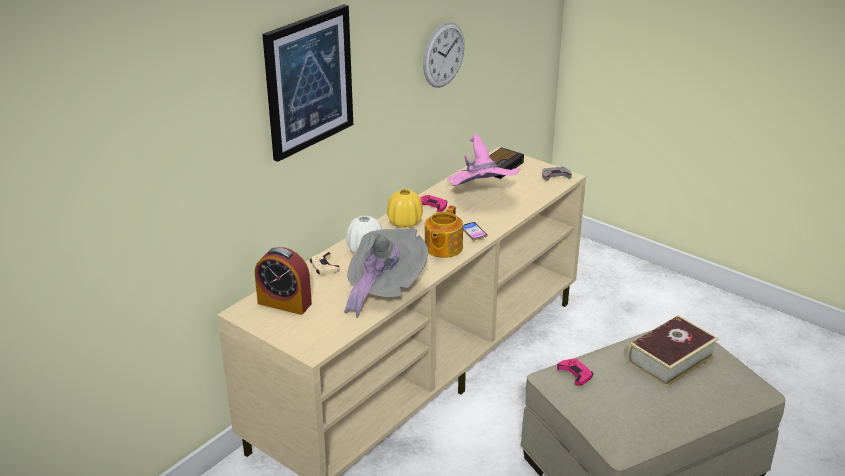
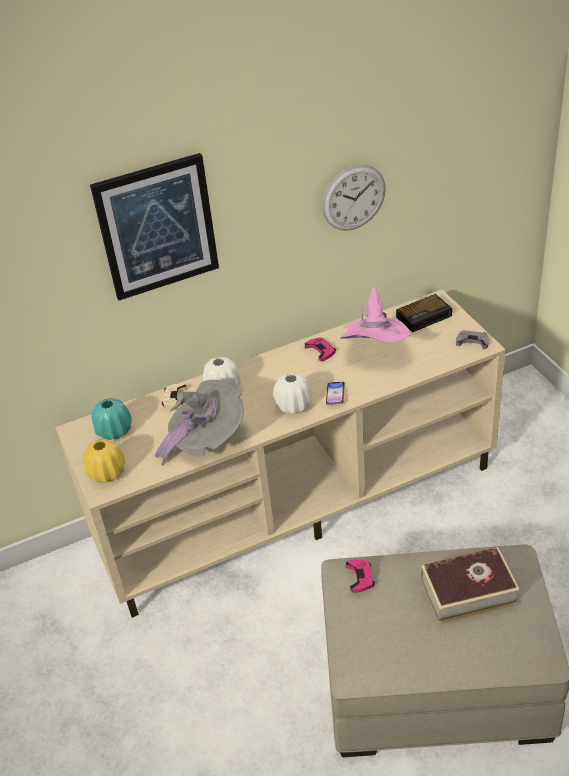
camera: 30 degrees right, 10 degrees up
alarm clock [255,247,312,315] -> turquoise vase [92,398,132,440]
yellow vase [387,189,423,228] -> yellow vase moved to [83,439,125,483]
teapot [425,205,463,258] -> white vase [273,373,312,414]

